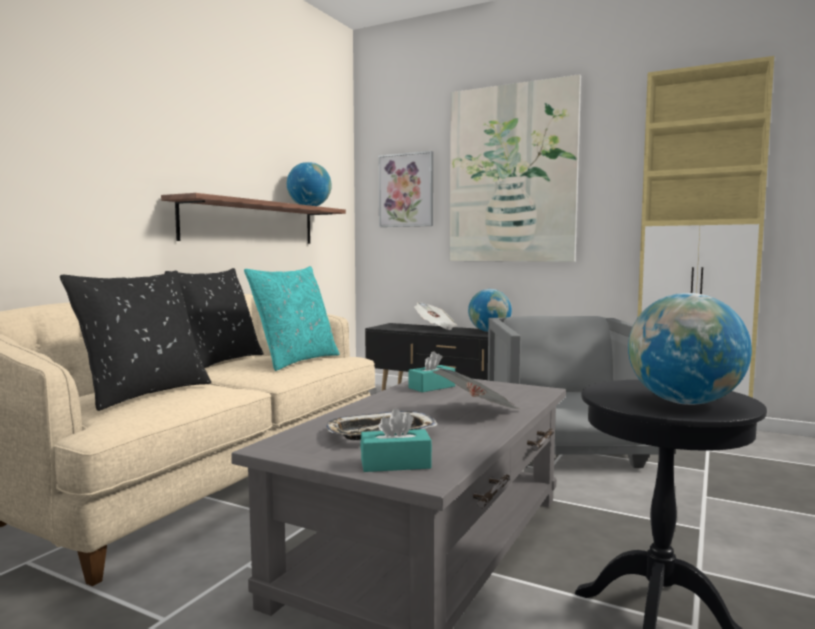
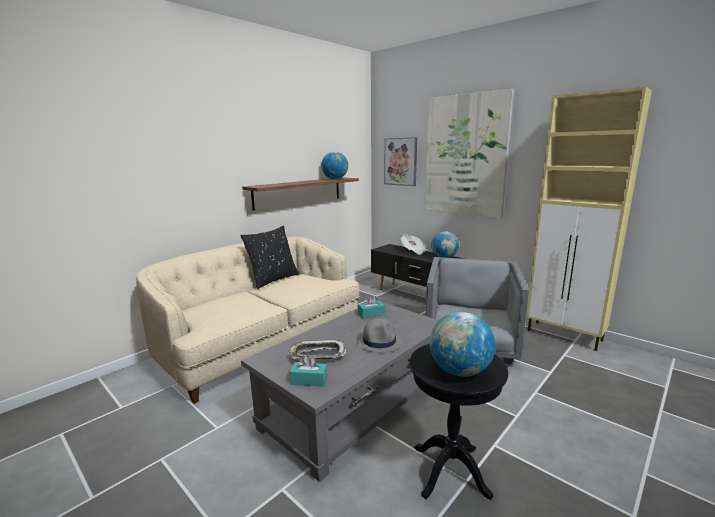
camera: 15 degrees right, 10 degrees up
black pillow [60,270,211,411] -> none
turquoise pillow [244,266,340,371] -> none
newspaper [433,369,521,409] -> grey hat [357,318,403,353]

